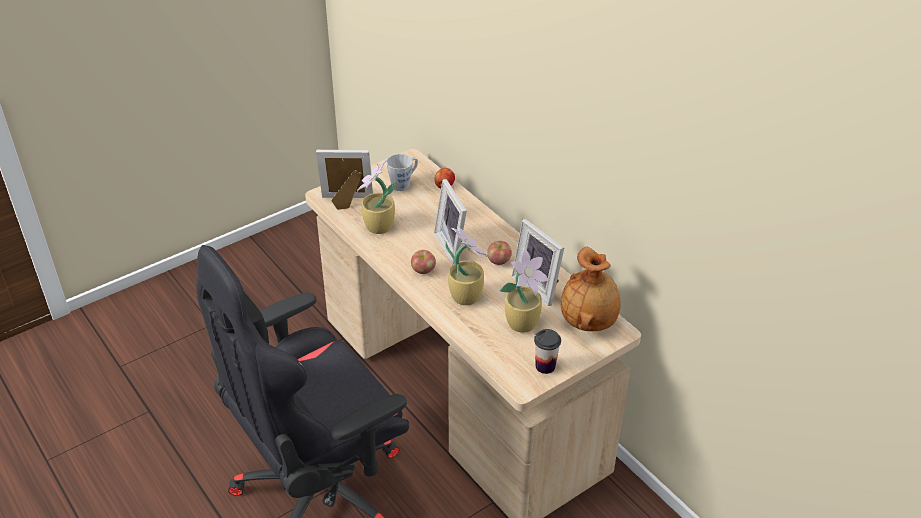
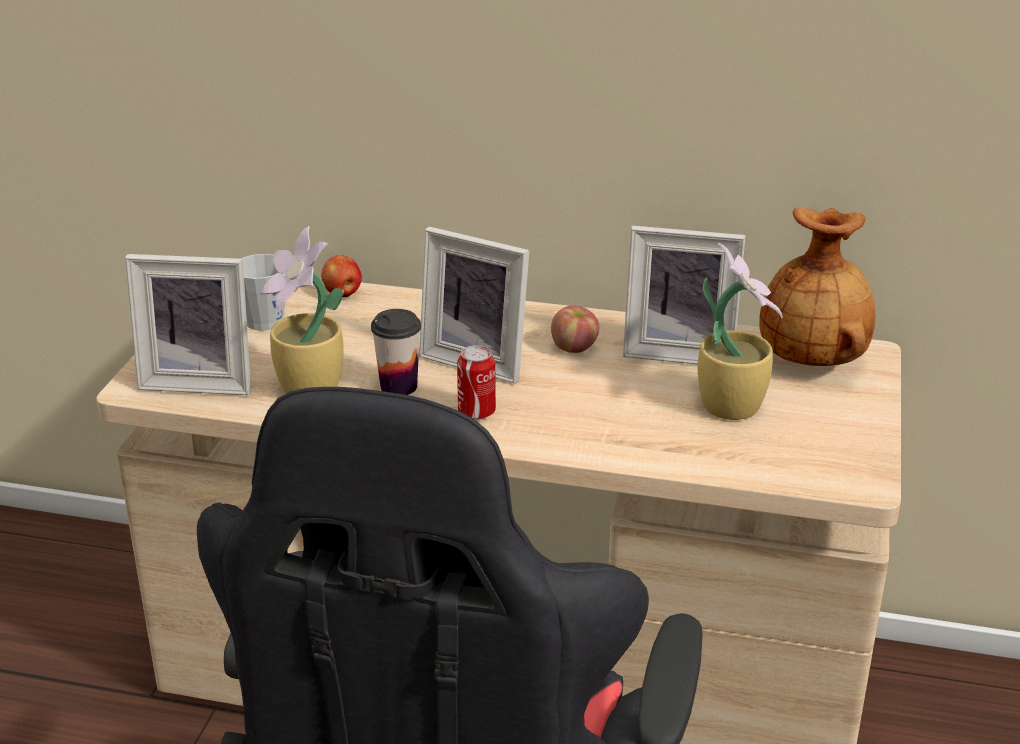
camera: 40 degrees left, 10 degrees down
picture frame [316,150,373,210] -> picture frame turned 135 degrees counterclockwise [125,254,251,395]
apple [411,250,436,274] -> can [457,345,496,419]
potted plant [445,228,487,305] -> none
cup [534,329,561,374] -> cup moved to [371,309,421,395]

